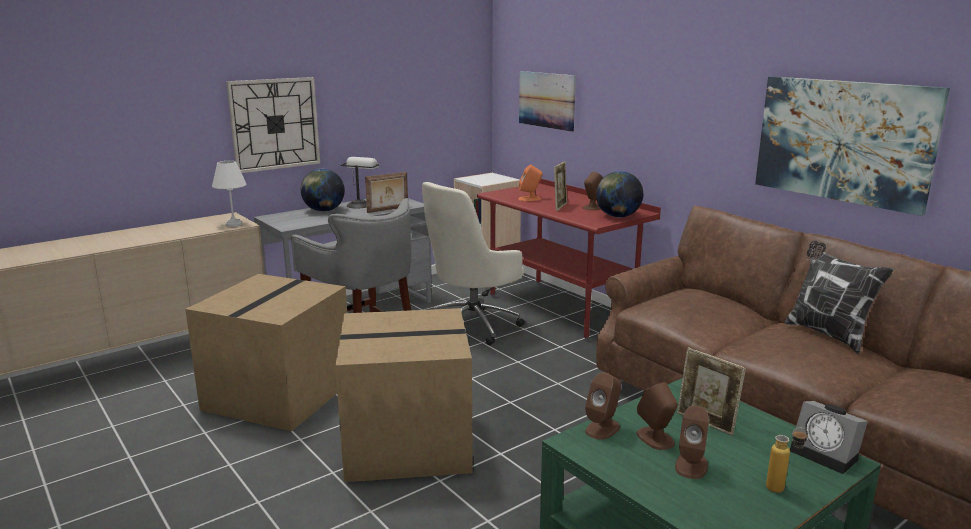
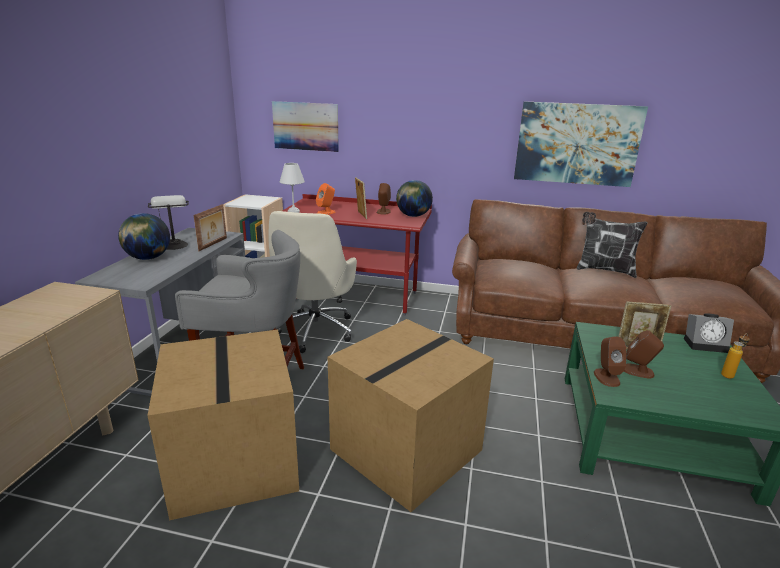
camera: 40 degrees left, 5 degrees up
white table lamp [212,161,246,227] -> white table lamp moved to [280,163,305,213]
wall clock [226,77,320,173] -> none
brown speaker [675,406,709,479] -> none

